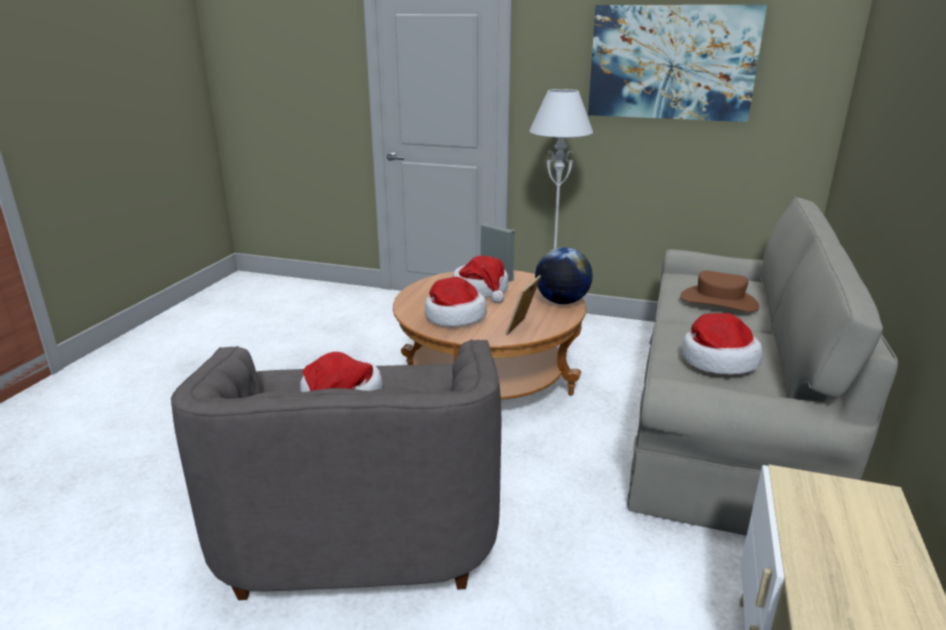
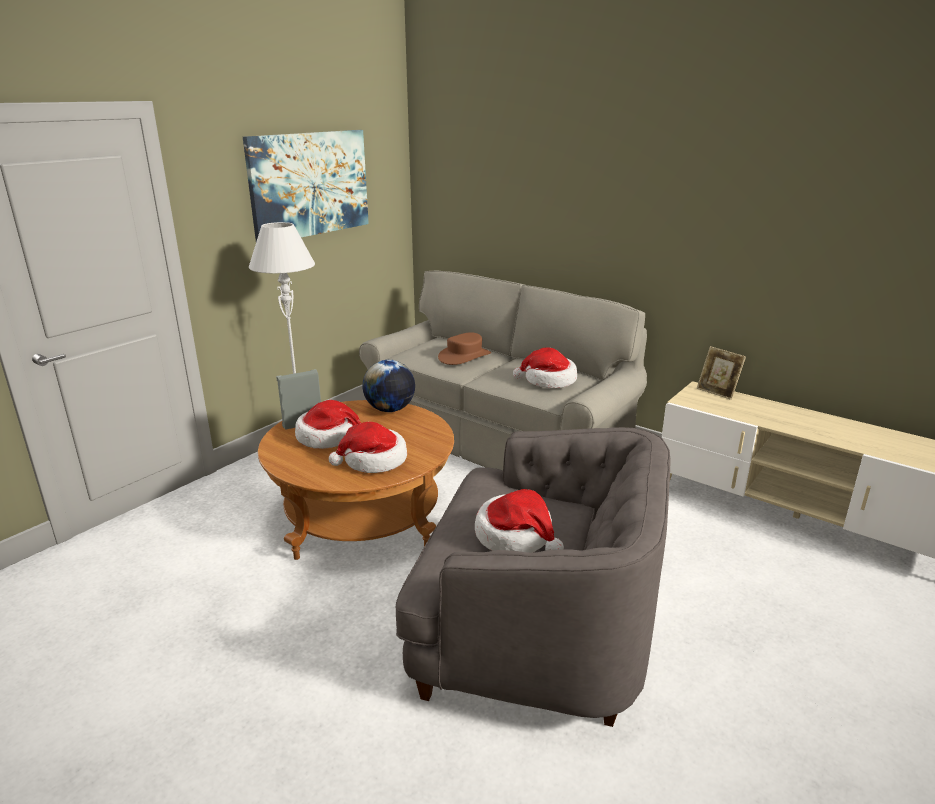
camera: 70 degrees left, 0 degrees up
picture frame [505,275,541,336] -> picture frame moved to [697,346,746,400]

